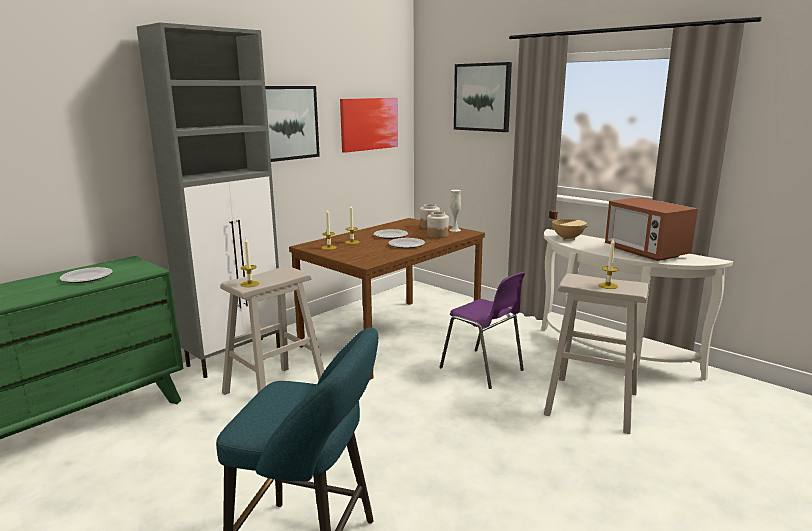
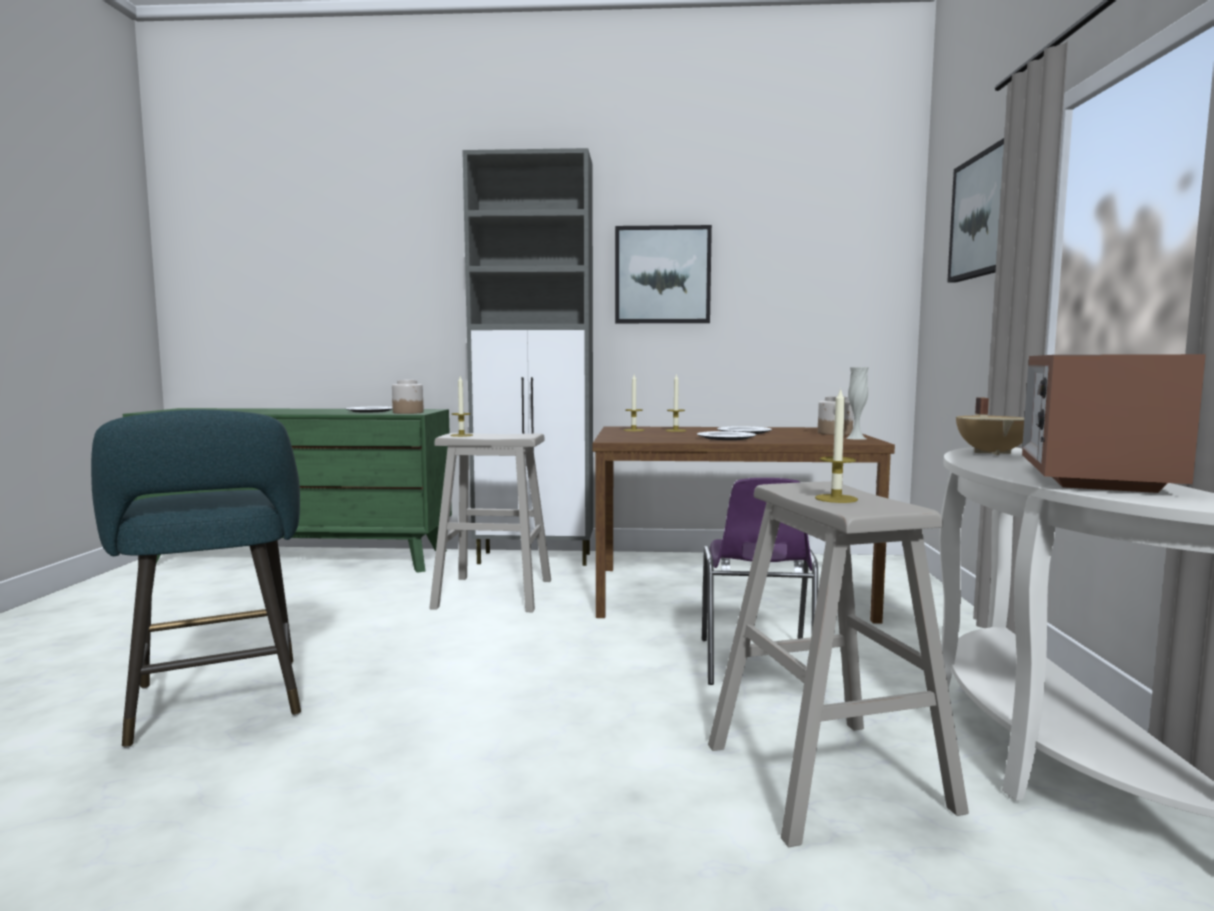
camera: 50 degrees right, 10 degrees down
picture [340,98,398,153] -> none
jar [427,212,449,238] -> jar moved to [392,380,424,414]

